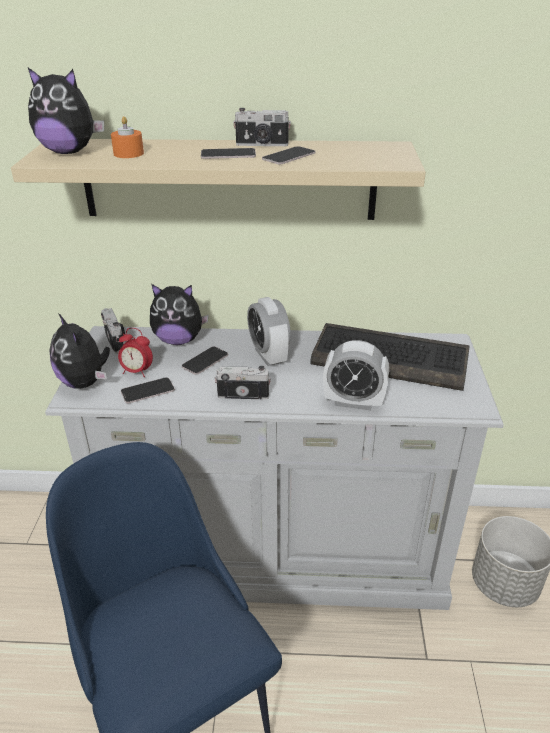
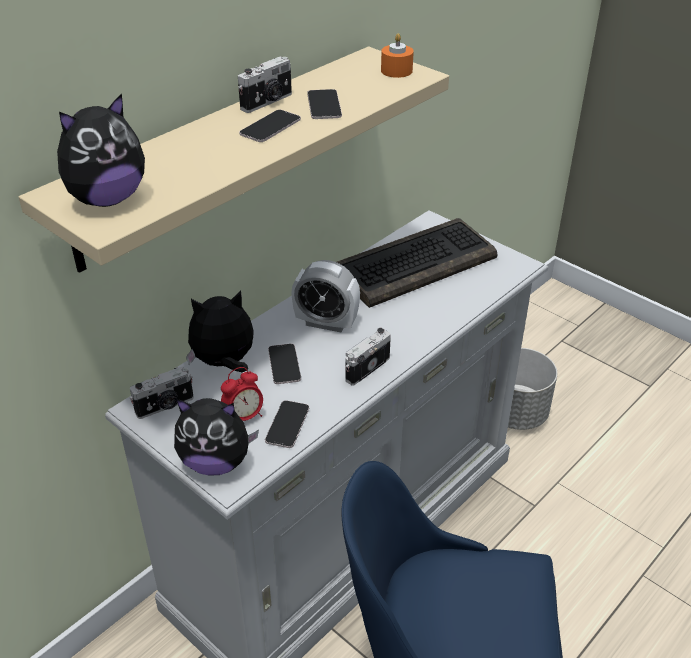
camera: 50 degrees left, 5 degrees up
camera [101,308,125,354] -> camera turned 135 degrees clockwise [130,366,194,419]
orange candle [111,116,144,158] -> orange candle moved to [381,33,414,78]
plush toy [150,284,209,345] -> plush toy turned 150 degrees counterclockwise [186,290,254,372]
alarm clock [323,340,389,410] -> none

